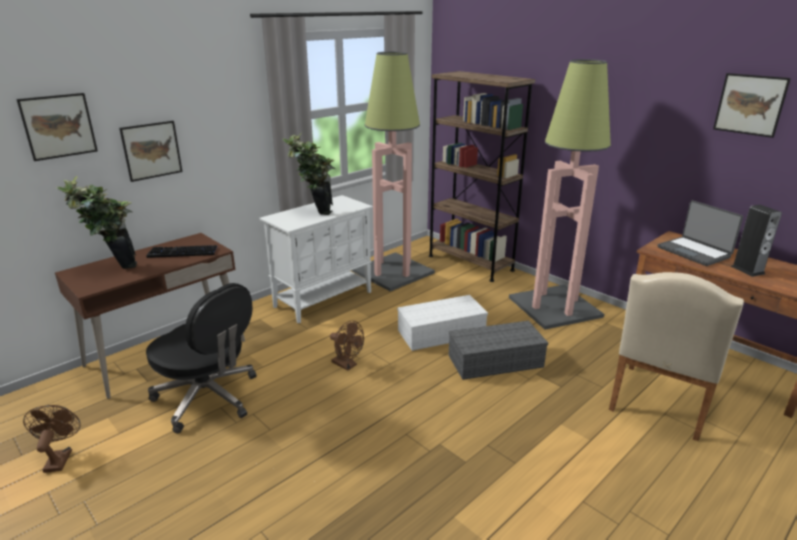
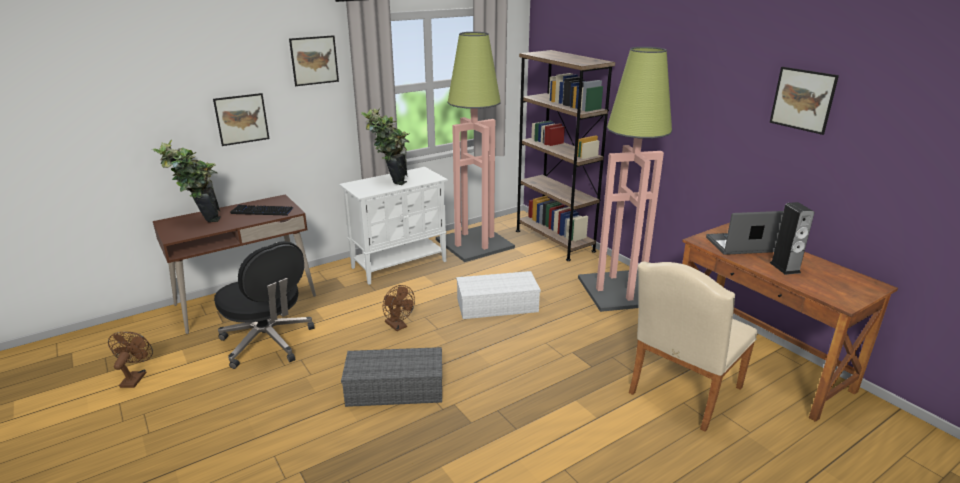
camera: 10 degrees right, 0 degrees up
picture [16,93,98,161] -> picture moved to [289,35,339,86]
grey storage box [449,321,548,380] -> grey storage box moved to [341,347,442,407]
laptop [658,200,743,266] -> laptop turned 105 degrees clockwise [706,211,784,255]

